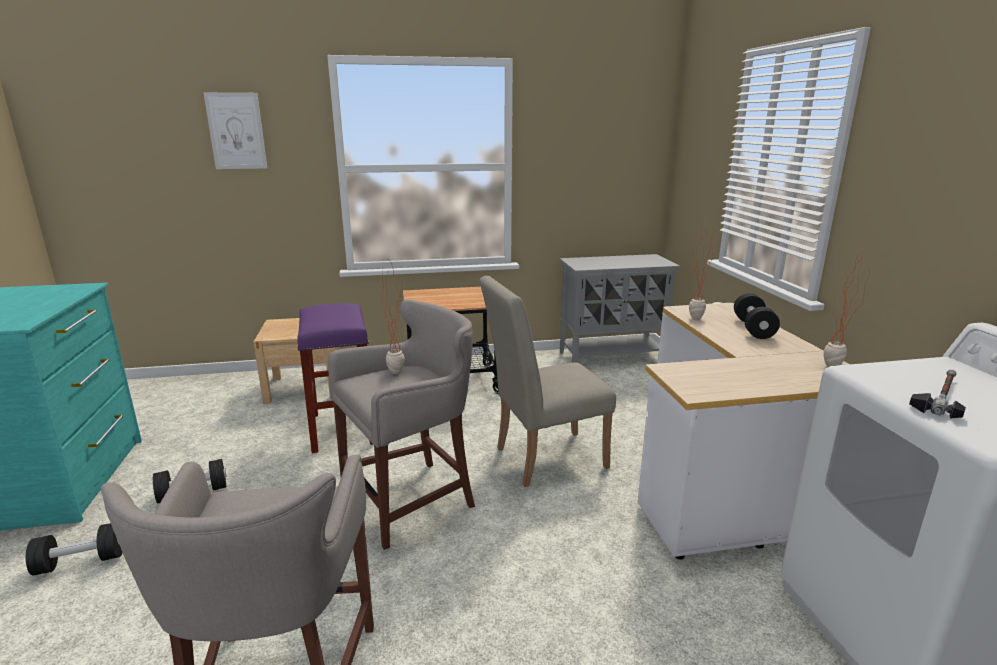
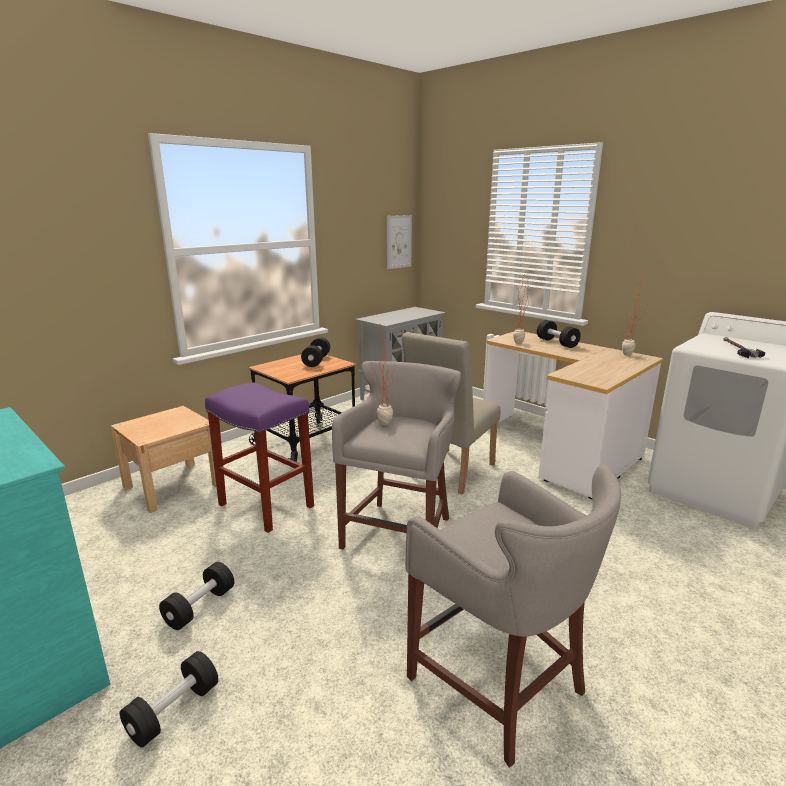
camera: 35 degrees left, 0 degrees up
picture [203,92,267,169] -> picture moved to [387,215,412,269]
none -> black dumbbell [301,337,330,367]

